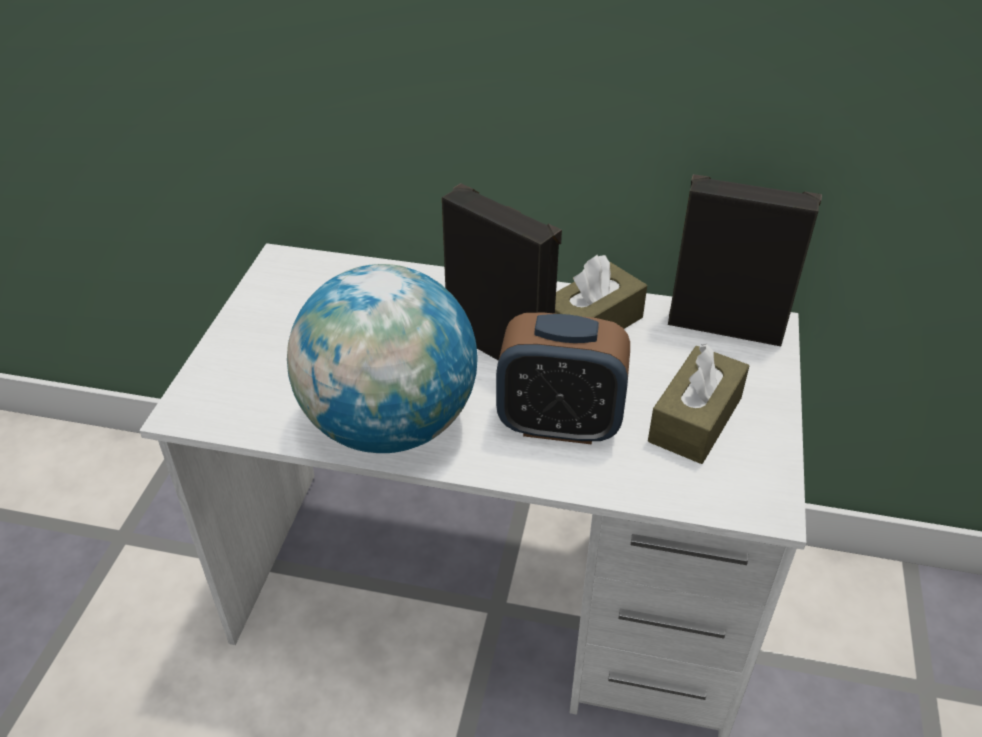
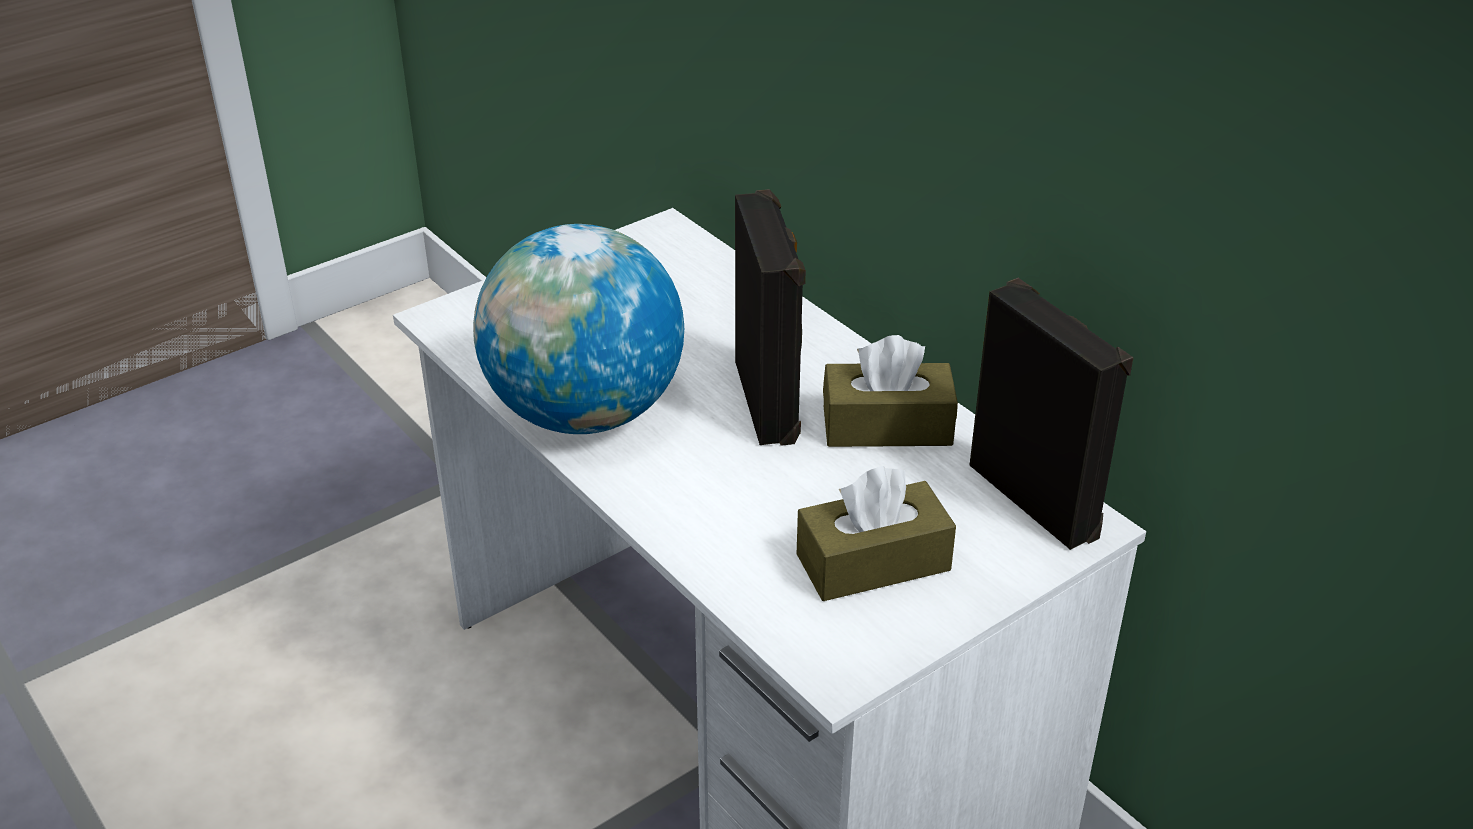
camera: 40 degrees right, 5 degrees down
alarm clock [496,312,630,445] -> none

